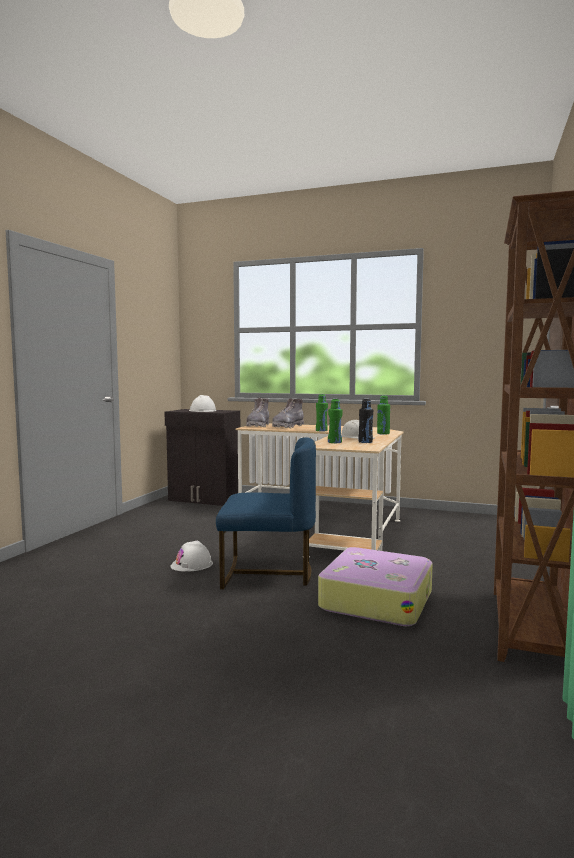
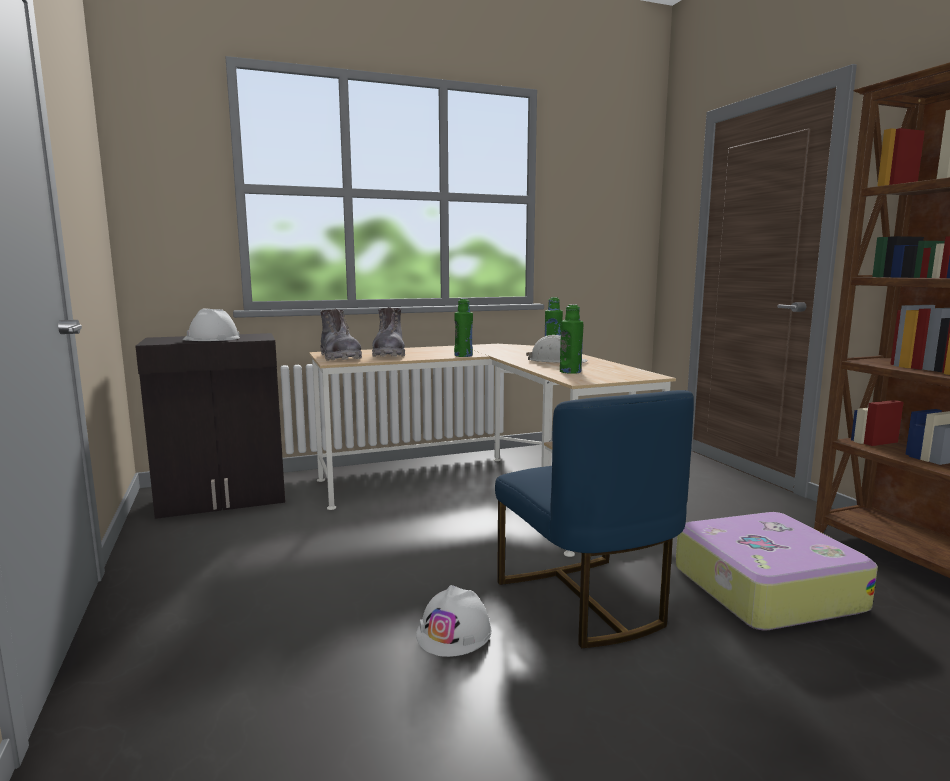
camera: 40 degrees left, 5 degrees up
blue chair [216,437,316,589] -> blue chair turned 105 degrees clockwise [495,390,694,648]
black bottle [358,399,373,443] -> none

